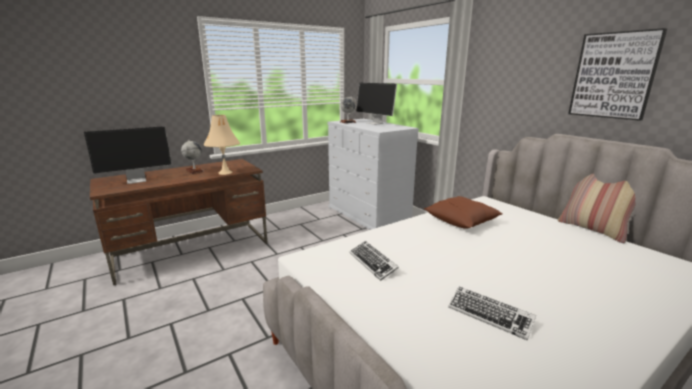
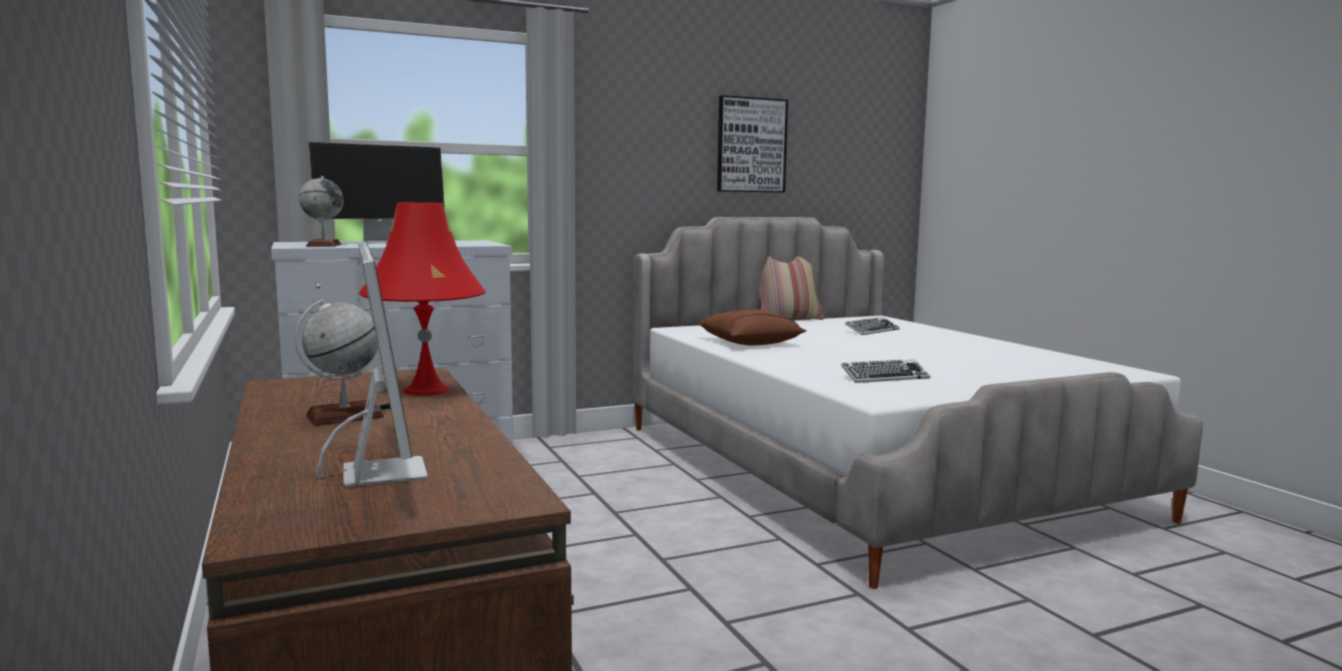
camera: 80 degrees left, 10 degrees down
beige table lamp [204,115,240,175] -> red table lamp [358,203,486,395]
keyboard [448,287,536,340] -> keyboard moved to [845,317,900,335]

